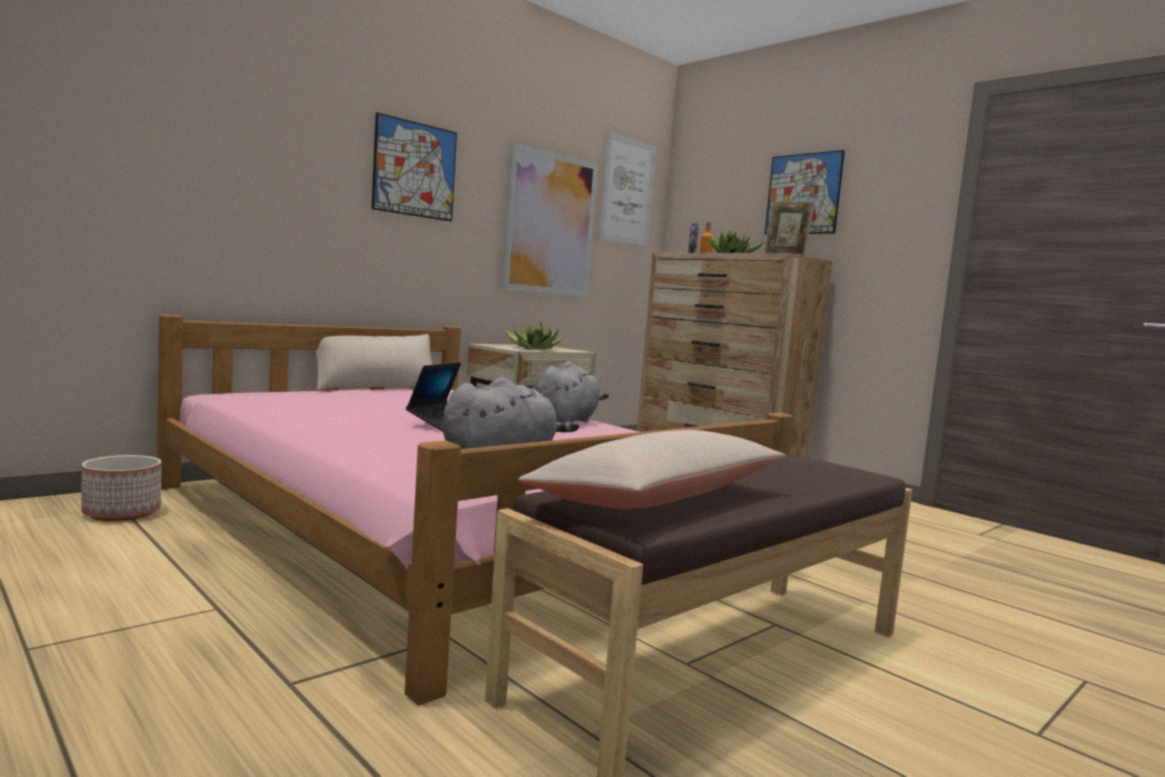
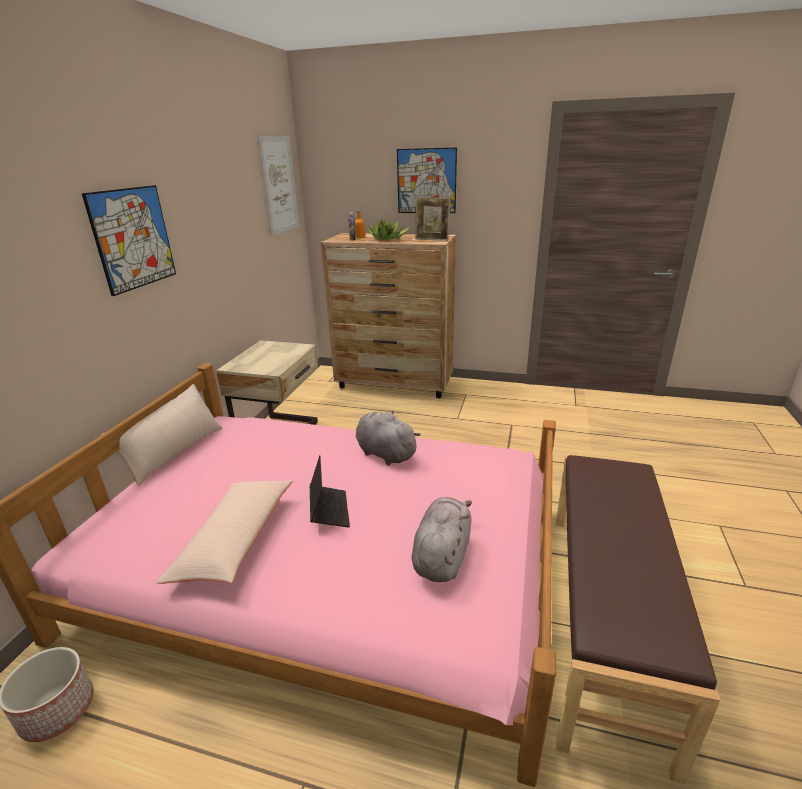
camera: 30 degrees left, 20 degrees up
picture [501,142,598,297] -> none
potted plant [506,323,563,349] -> none
beige pillow [518,430,786,509] -> beige pillow moved to [157,480,293,584]
grey plush toy [533,361,609,422] -> grey plush toy turned 45 degrees counterclockwise [356,410,421,466]

